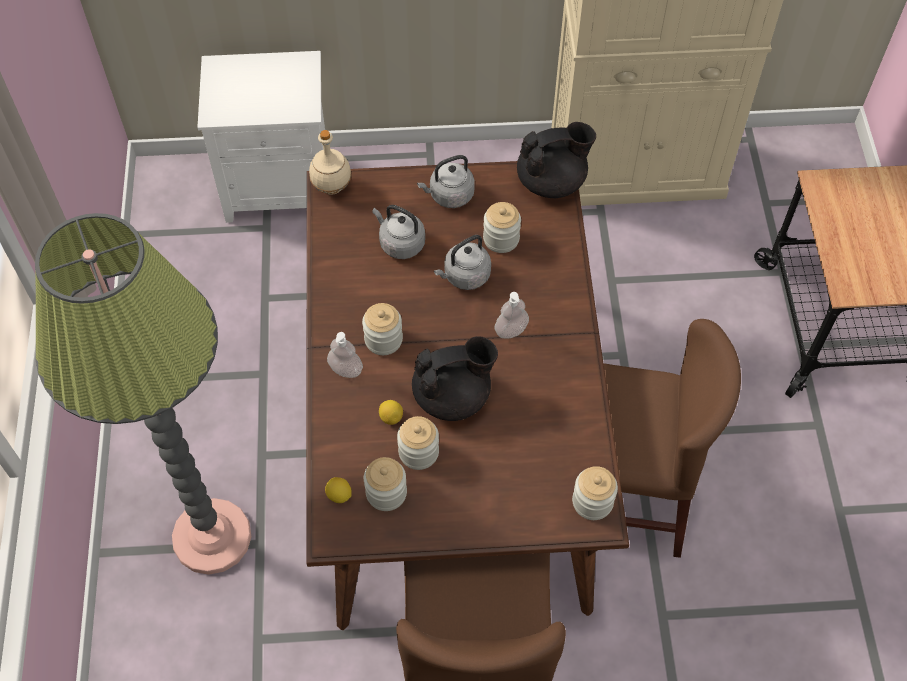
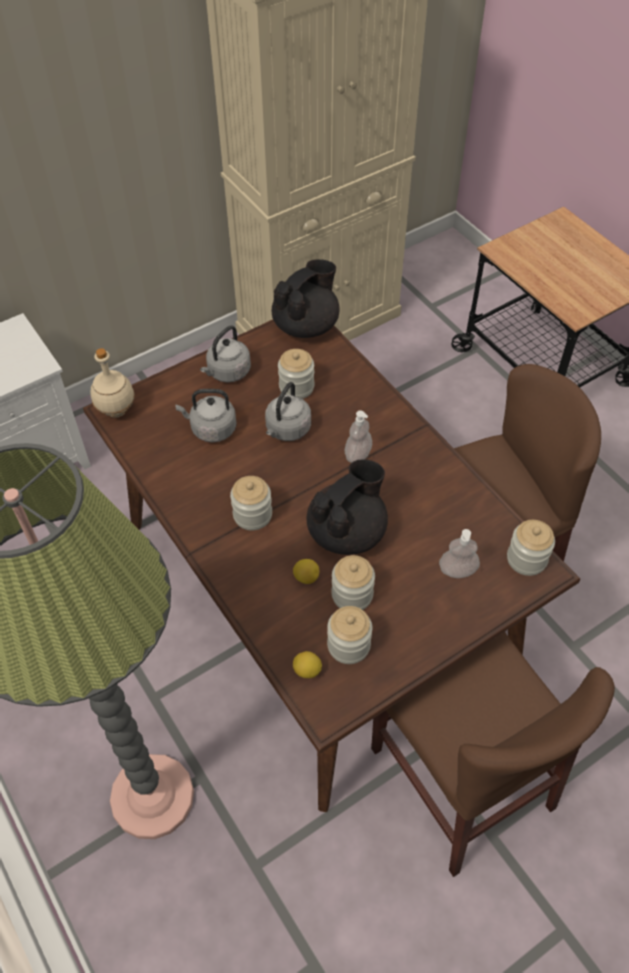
camera: 30 degrees left, 5 degrees down
soap dispenser [327,332,363,378] -> soap dispenser moved to [439,529,480,578]

